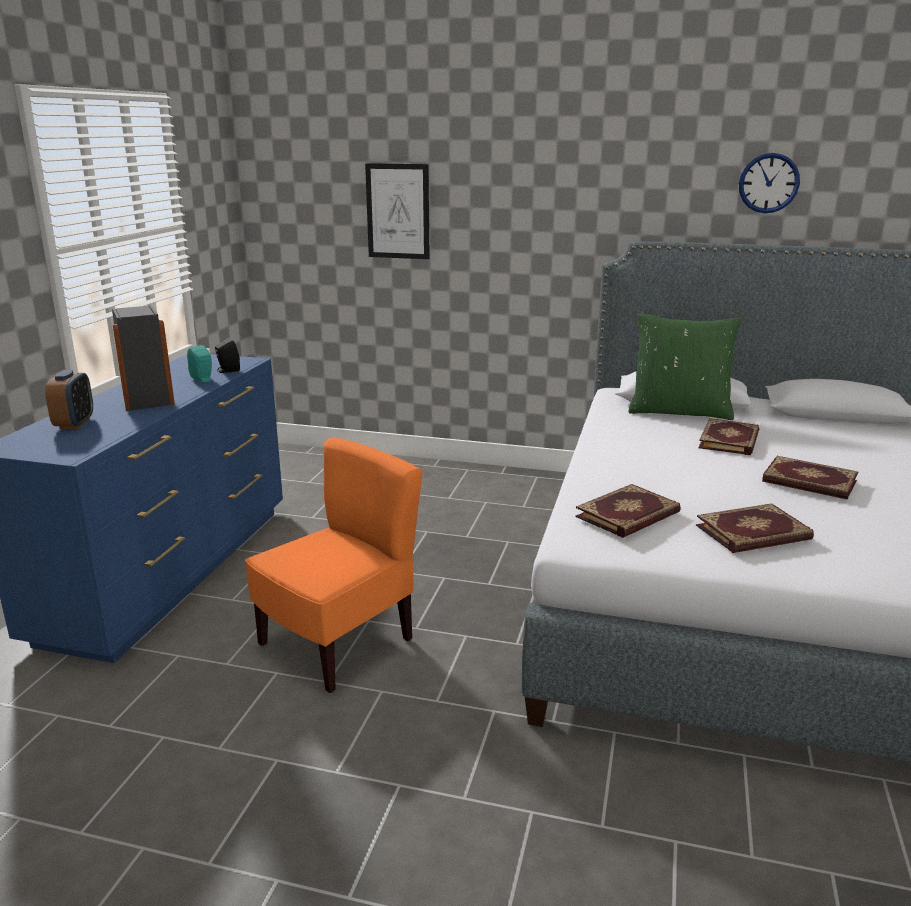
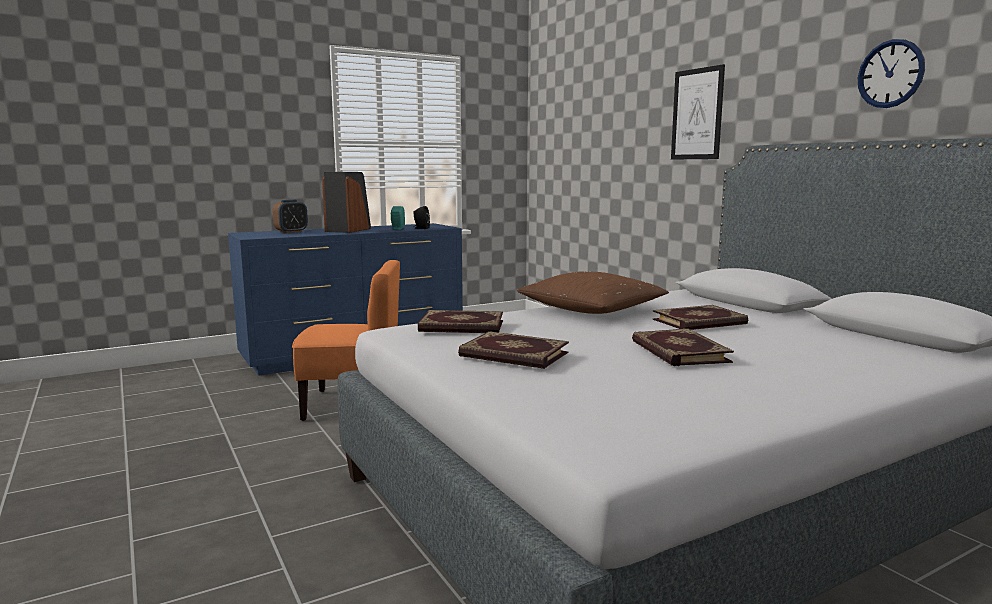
camera: 45 degrees right, 10 degrees down
picture [365,163,429,259] -> picture moved to [671,64,725,159]
green pillow [628,313,741,420] -> none
none -> brown pillow [517,271,669,314]

